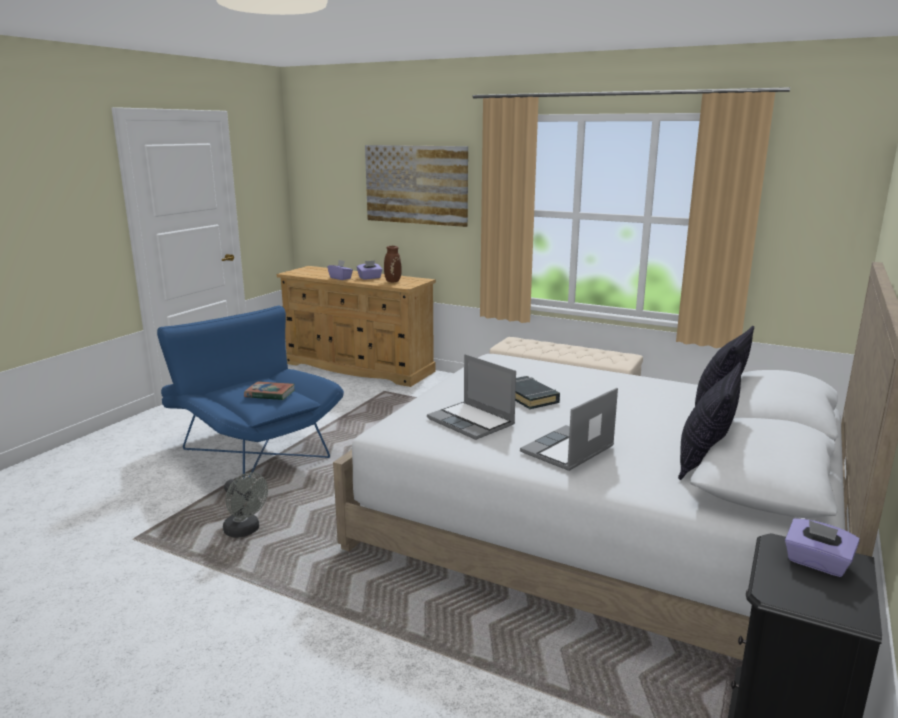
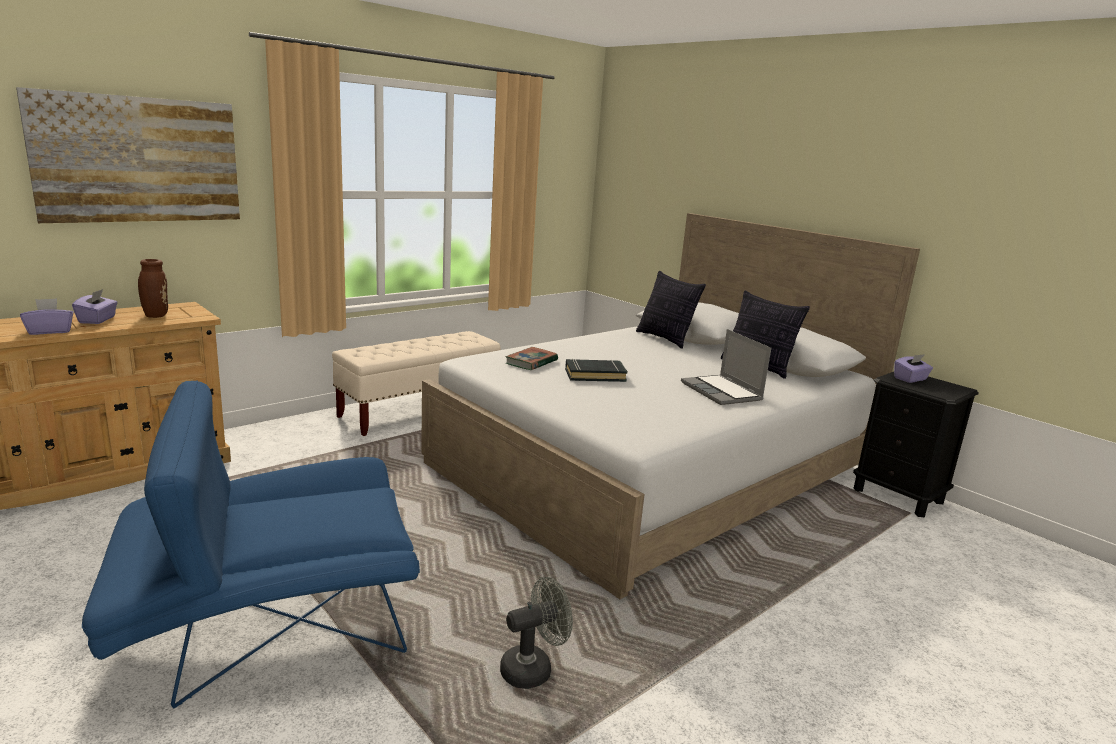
camera: 70 degrees left, 0 degrees up
book [244,381,295,400] -> book moved to [505,347,558,370]
laptop [427,354,516,440] -> none

